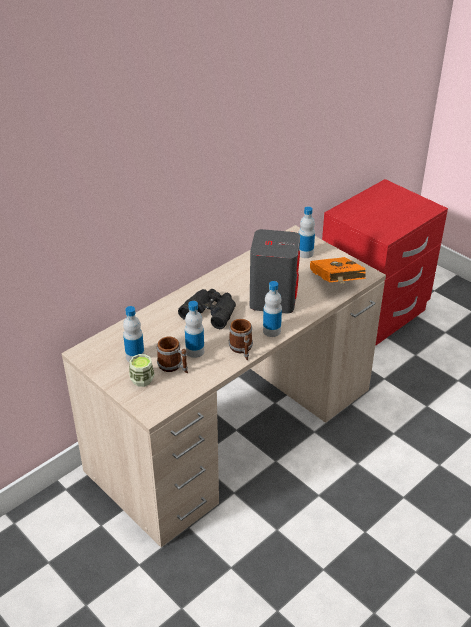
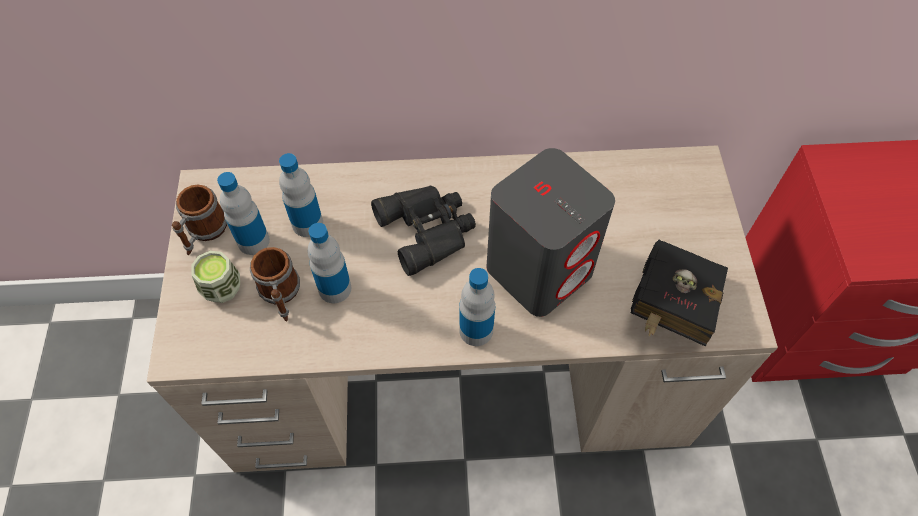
camera: 40 degrees right, 20 degrees up
mug [229,319,253,360] -> mug moved to [172,184,227,255]
bottle [299,206,315,258] -> bottle moved to [279,153,323,237]
orange book [310,257,366,284] -> black book [631,239,728,347]

